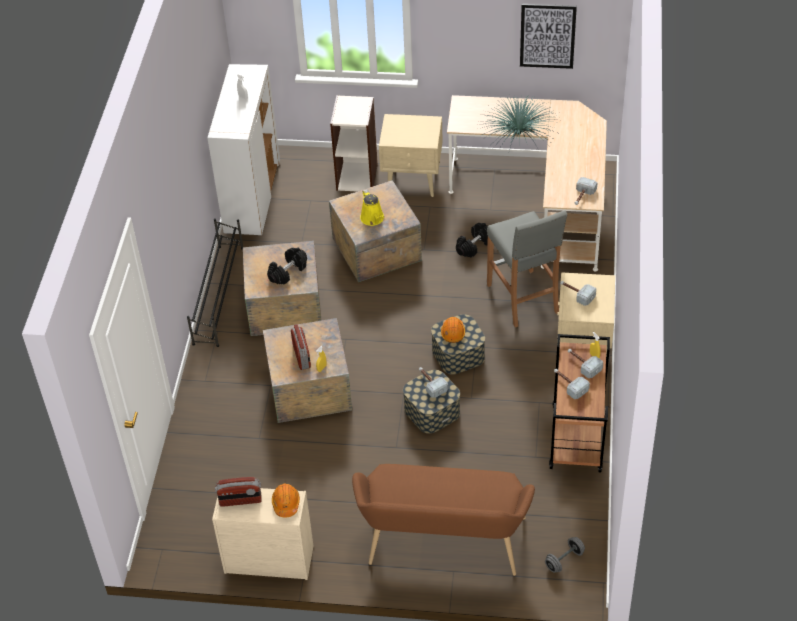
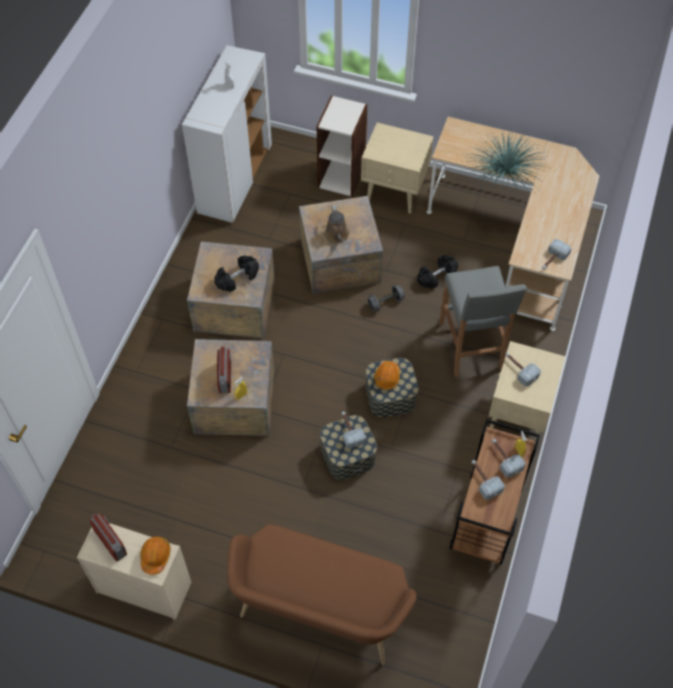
camera: 10 degrees right, 10 degrees up
black shoe rack [187,218,243,347] -> none
radio [215,477,262,507] -> radio turned 135 degrees counterclockwise [89,513,127,561]
yellow watering can [360,189,384,226] -> brown watering can [325,205,349,243]
picture [520,4,577,69] -> none
grey dumbbell [545,537,585,573] -> grey dumbbell moved to [368,285,405,311]

